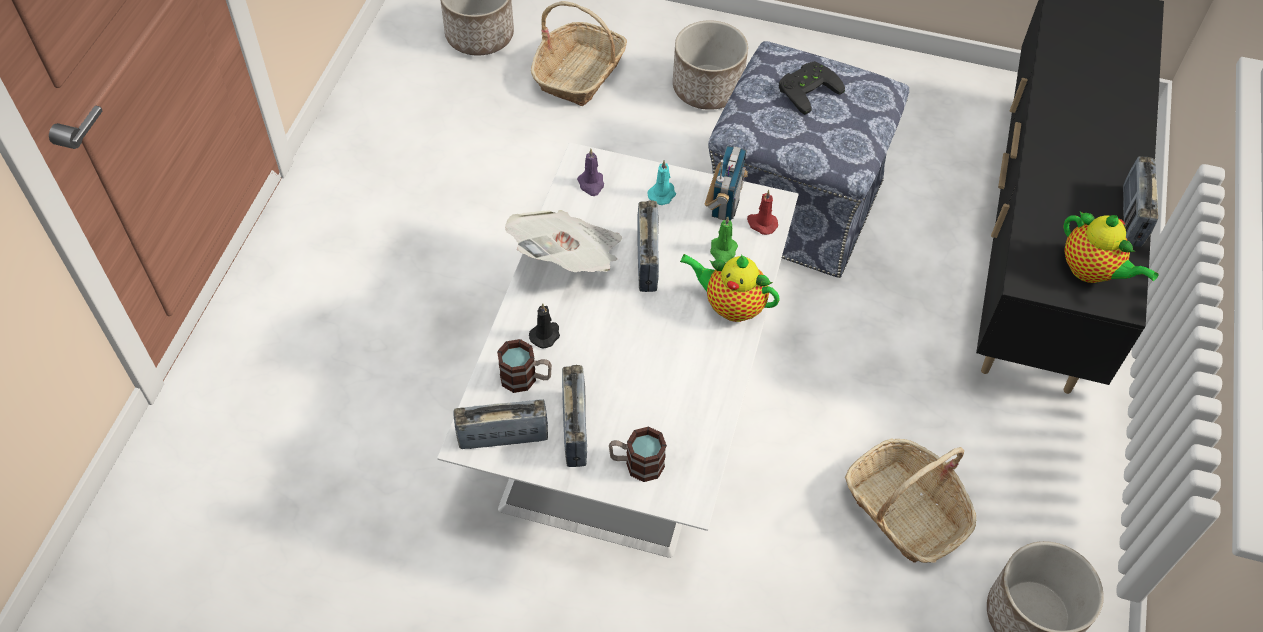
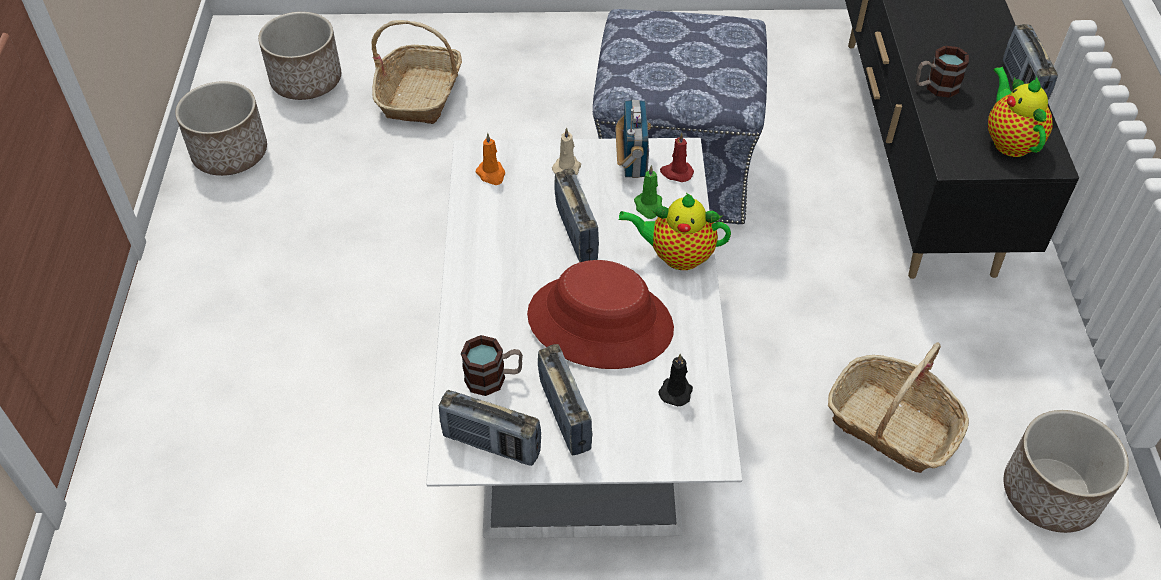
camera: 15 degrees left, 5 degrees down
radio [453,399,548,449] -> radio turned 135 degrees counterclockwise [439,390,541,466]
newspaper [505,210,622,272] -> none
black candle [529,304,560,348] -> black candle moved to [658,354,693,406]
purple candle [577,149,604,196] -> orange candle [475,133,505,185]
mug [609,426,667,482] -> mug moved to [916,46,969,98]
turquoise candle [647,160,676,205] -> beige candle [552,127,581,175]
planter [673,20,748,110] -> planter moved to [175,81,267,176]
black game controller [779,61,845,115] -> none
teapot [1063,212,1159,283] -> teapot turned 135 degrees counterclockwise [988,67,1053,157]
none -> red hat [527,260,674,369]

